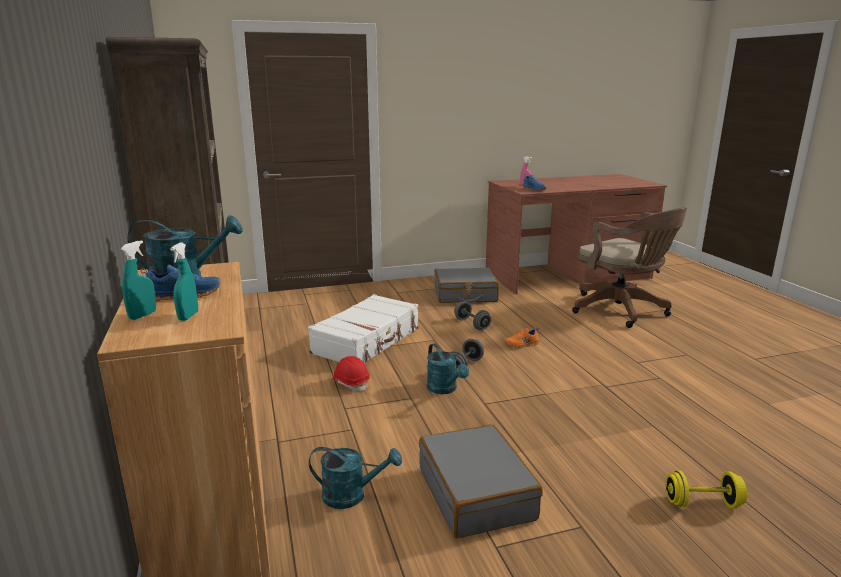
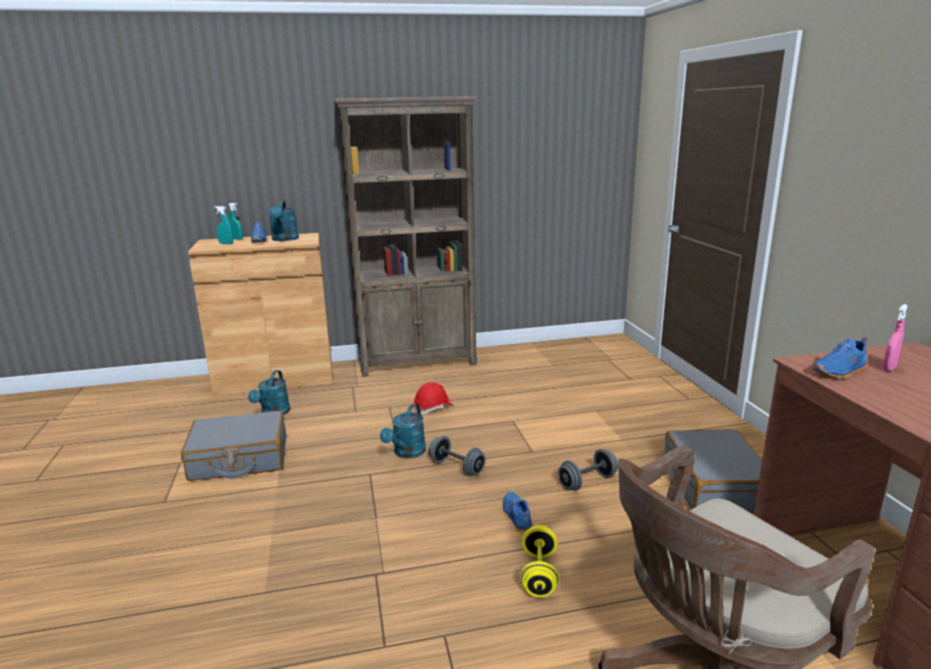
camera: 95 degrees right, 0 degrees up
white suitcase [308,294,418,363] -> none
turquoise watering can [427,343,469,394] -> turquoise watering can turned 45 degrees counterclockwise [380,404,426,458]
orange shoe [504,327,539,349] -> blue shoe [503,492,532,532]
yellow dumbbell [665,470,747,509] -> yellow dumbbell moved to [520,525,559,598]

